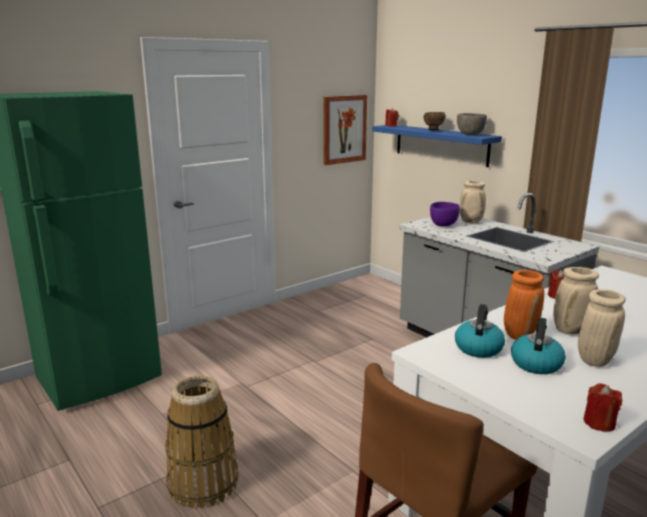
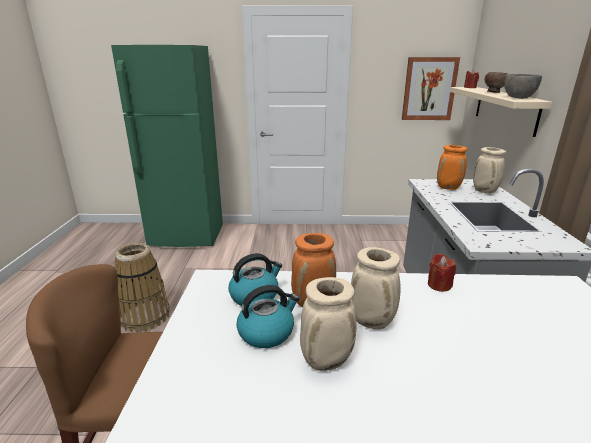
camera: 40 degrees right, 5 degrees up
blue shelf [372,125,502,167] -> beige shelf [450,87,553,137]
purple bowl [430,202,460,226] -> orange vase [437,145,467,190]
red candle [583,383,622,432] -> none

